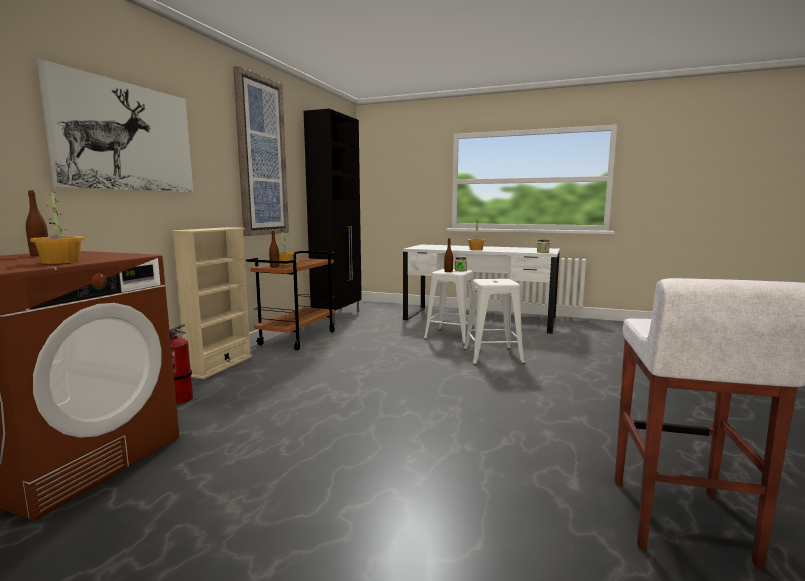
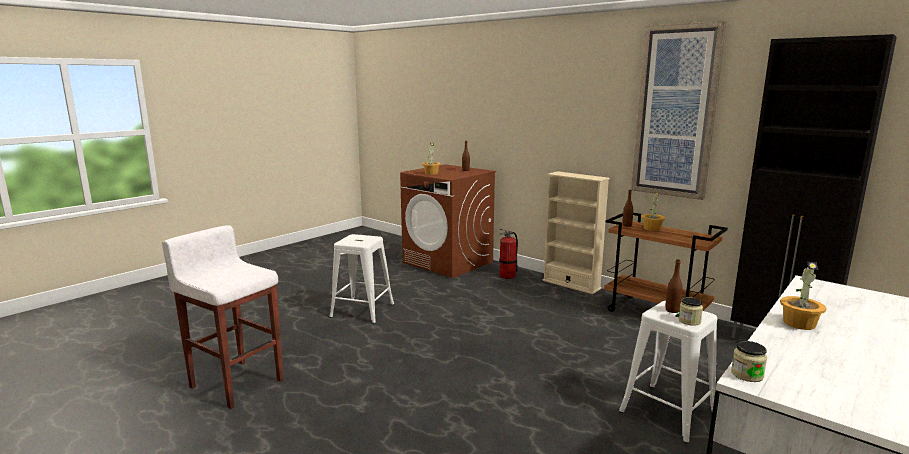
camera: 110 degrees right, 5 degrees up
picture [37,59,193,192] -> none
white stool [464,279,525,365] -> white stool moved to [329,234,395,324]

